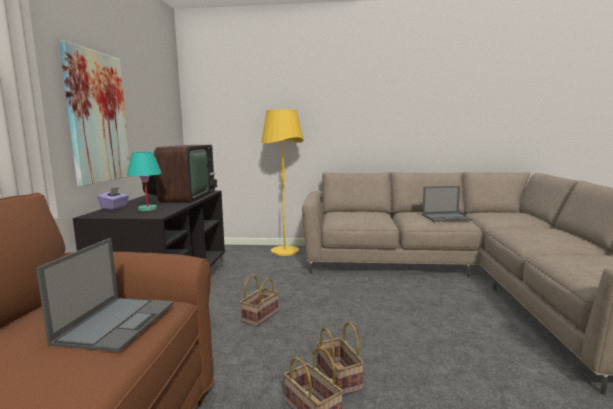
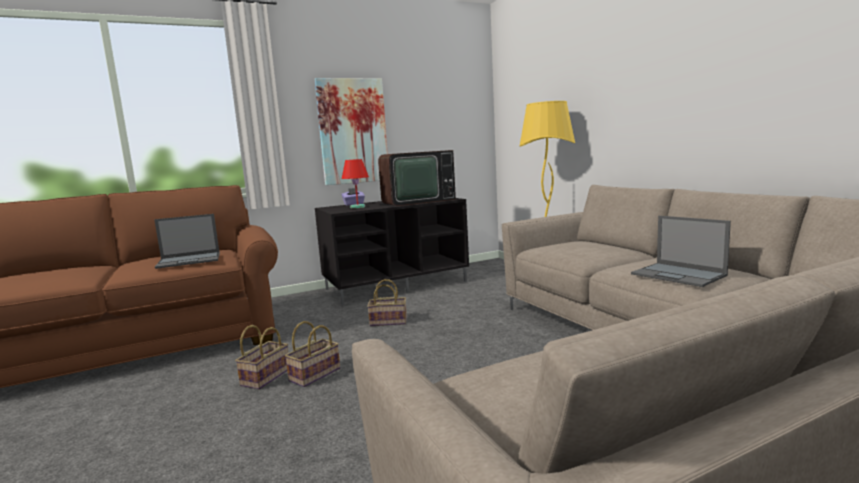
camera: 60 degrees right, 0 degrees up
turquoise table lamp [127,152,162,211] -> red table lamp [342,159,369,209]

